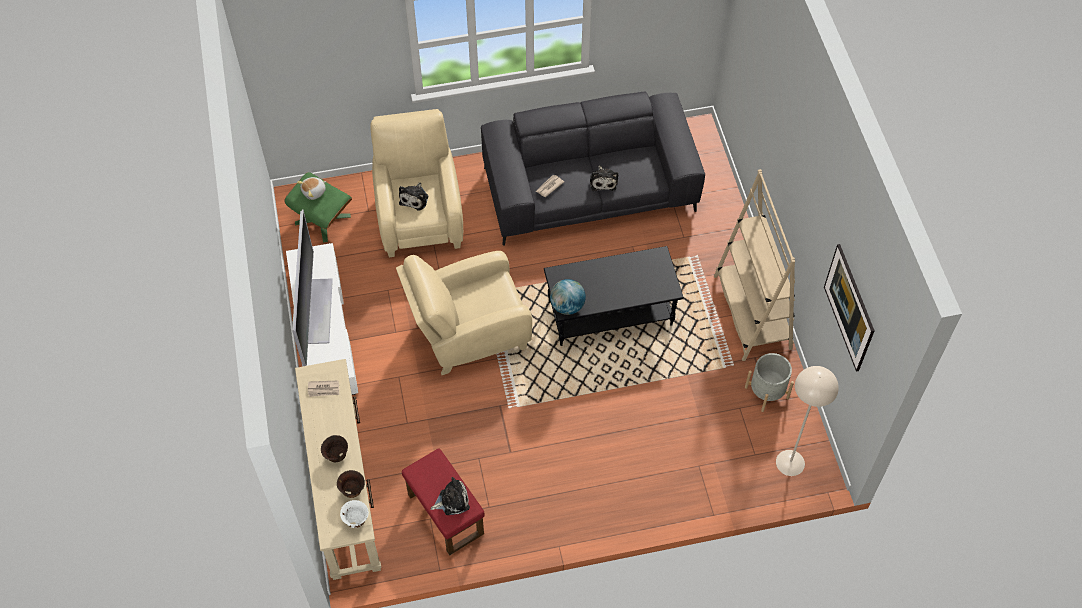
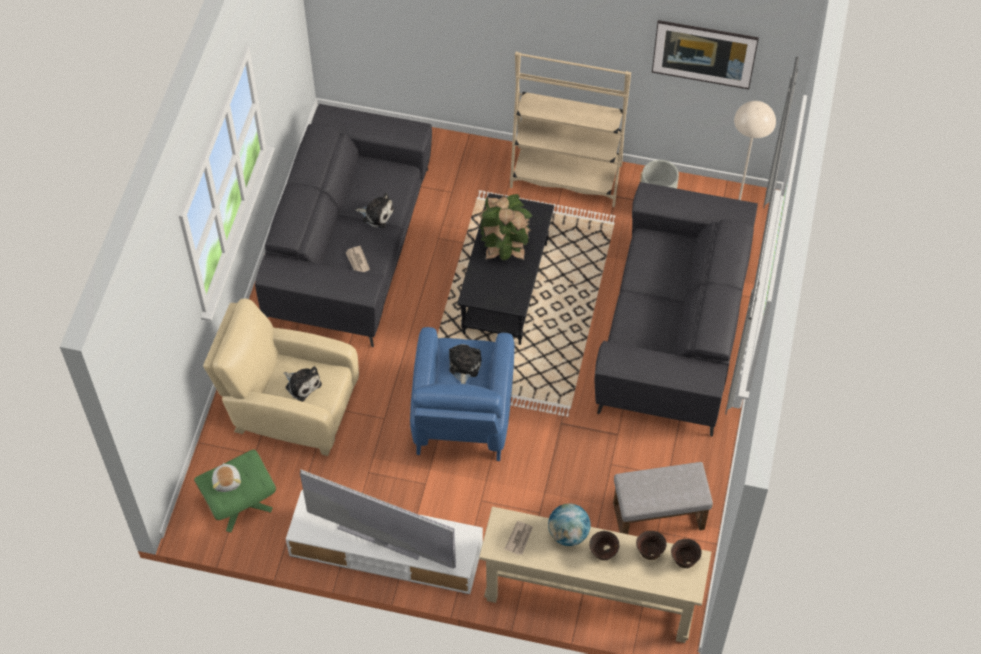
camera: 65 degrees left, 0 degrees up
white bowl [340,500,369,528] -> brown bowl [671,539,701,568]
beige armchair [396,251,532,375] -> blue armchair [410,327,515,461]
red ottoman [402,448,485,556] -> grey ottoman [613,462,713,534]
plush toy [431,477,470,515] -> plush toy moved to [449,344,481,384]
globe [550,279,586,315] -> globe moved to [548,504,590,546]
none -> potted plant [477,194,532,261]
none -> grey sofa [595,182,758,437]

